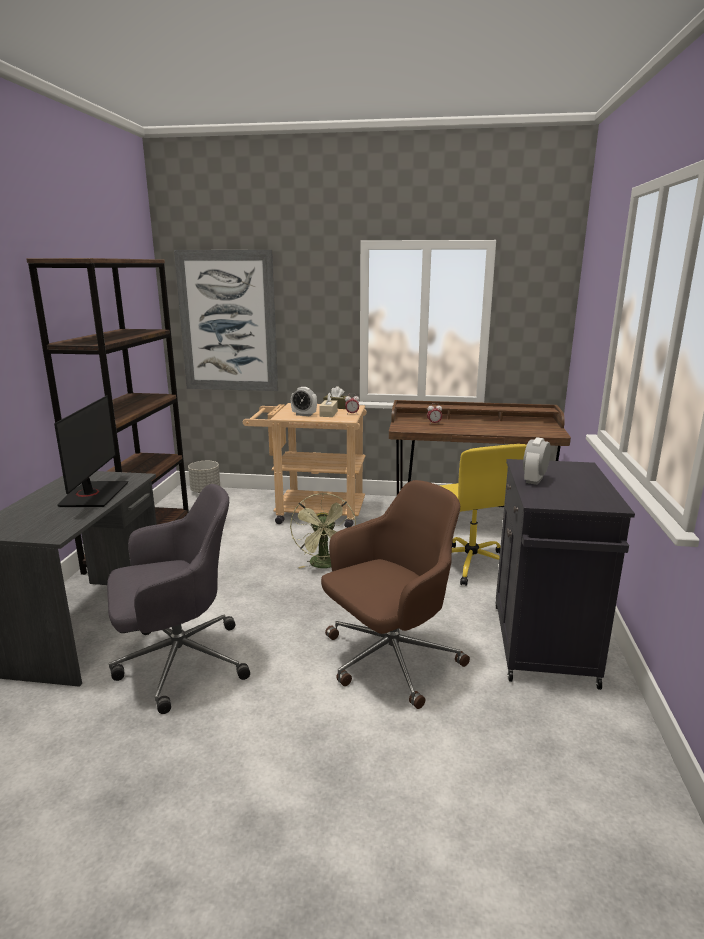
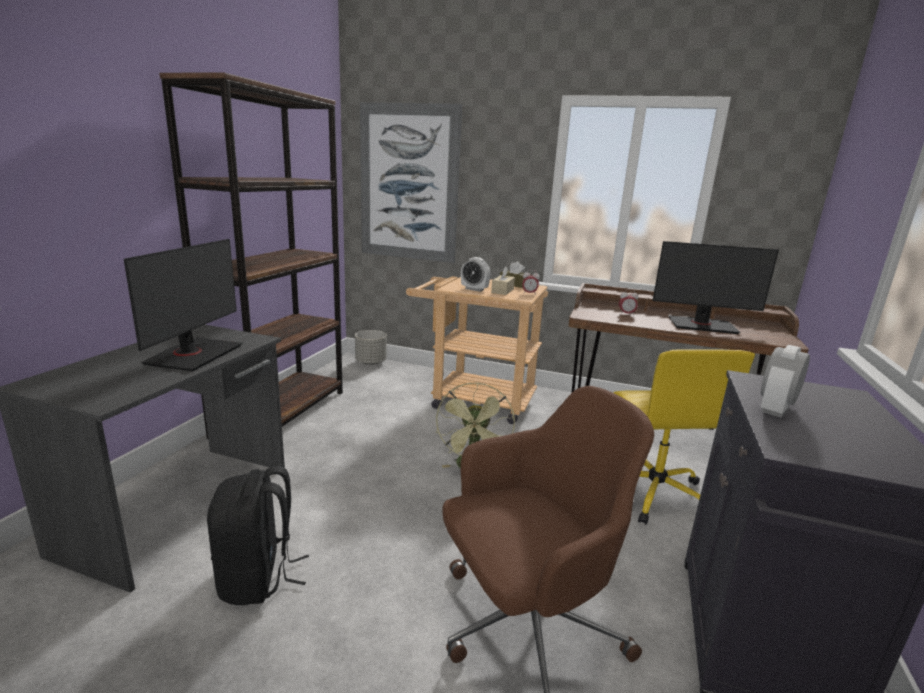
camera: 10 degrees right, 0 degrees up
grey office chair [107,484,250,714] -> black backpack [207,466,309,605]
none -> monitor [652,241,779,334]

